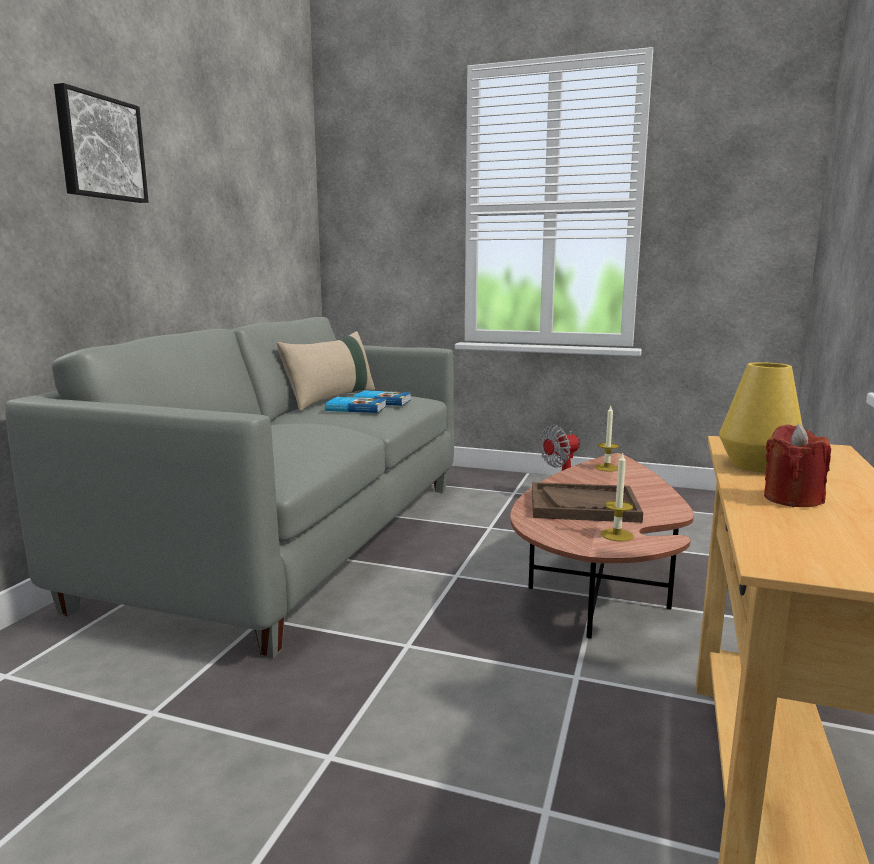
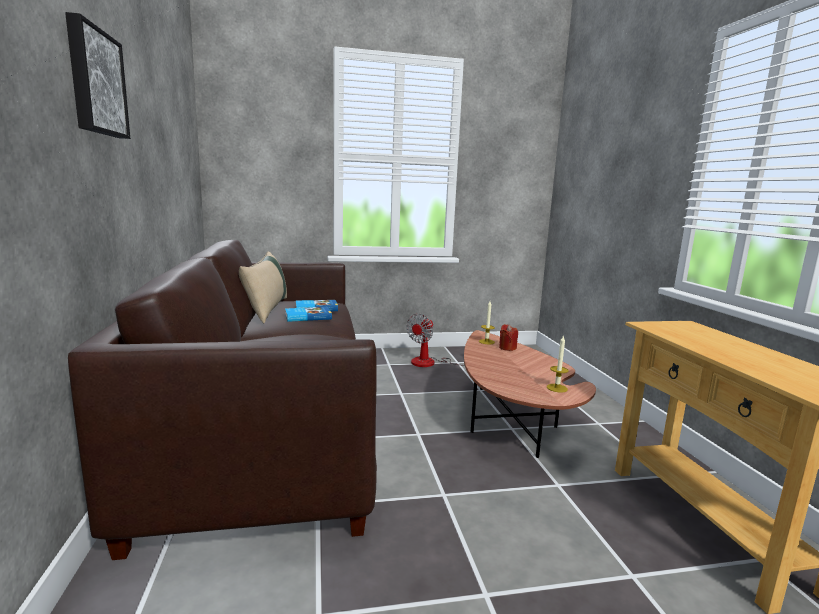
camera: 30 degrees left, 0 degrees up
grey sofa [5,317,454,659] -> brown sofa [68,240,377,560]
brown tray [532,482,643,523] -> none
yellow vase [719,362,803,473] -> none
red candle [764,424,831,507] -> red candle moved to [499,324,518,351]

